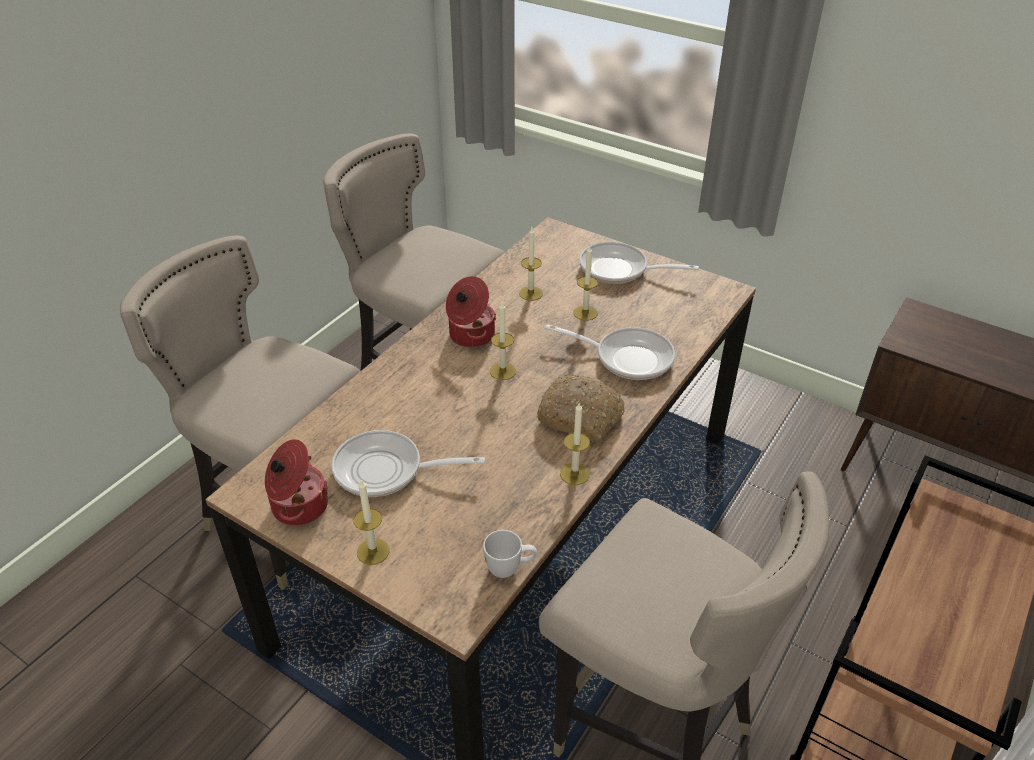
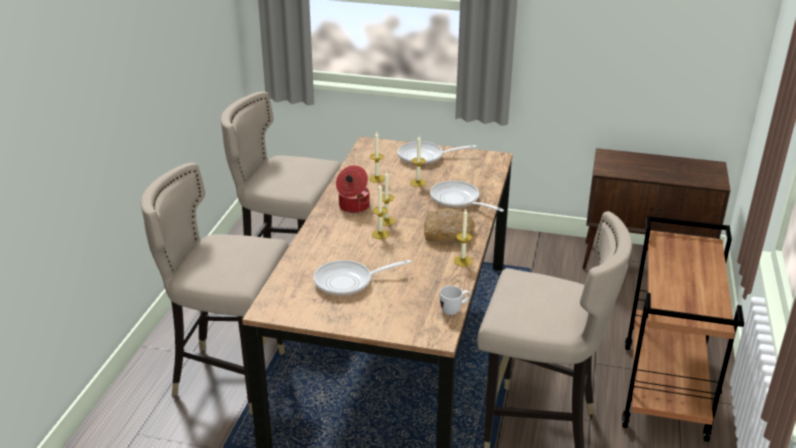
camera: 20 degrees left, 10 degrees down
cooking pot [265,439,328,526] -> none
candle [353,479,389,565] -> candle moved to [372,184,389,239]
frying pan [545,324,675,380] -> frying pan turned 135 degrees counterclockwise [430,181,504,212]

